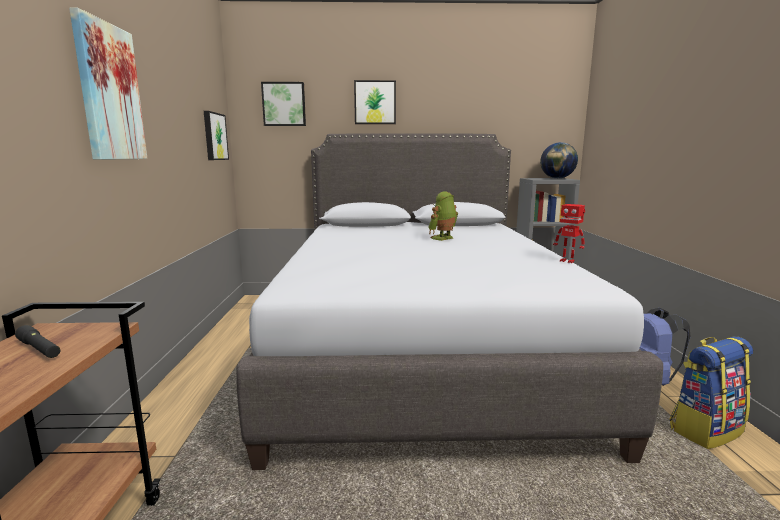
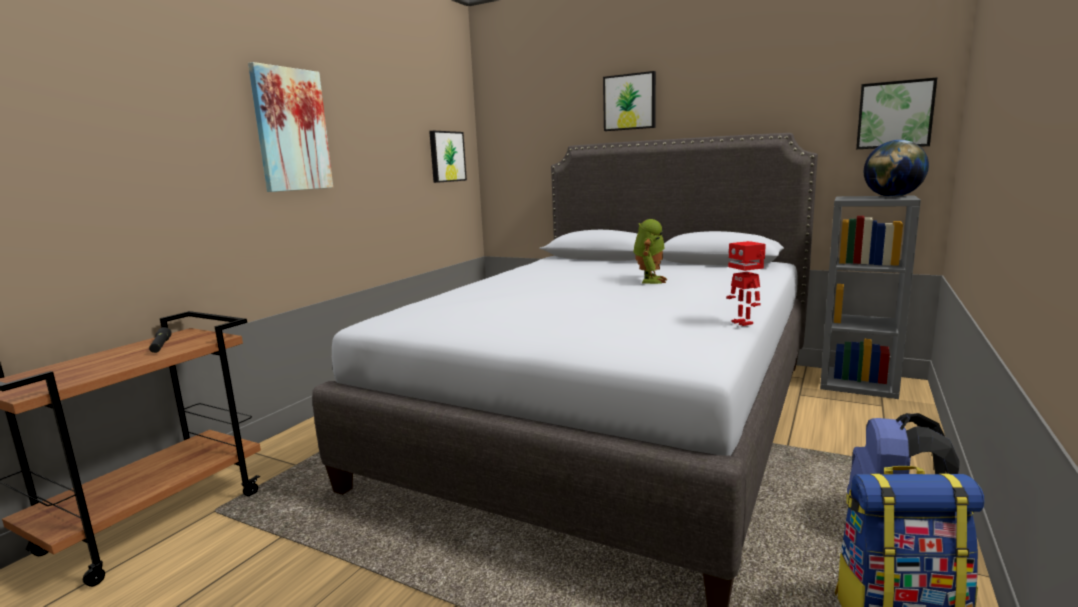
camera: 30 degrees right, 0 degrees up
picture [261,82,306,126] -> picture moved to [856,77,937,149]
toy robot [428,191,458,241] -> toy robot turned 120 degrees clockwise [633,219,667,284]

